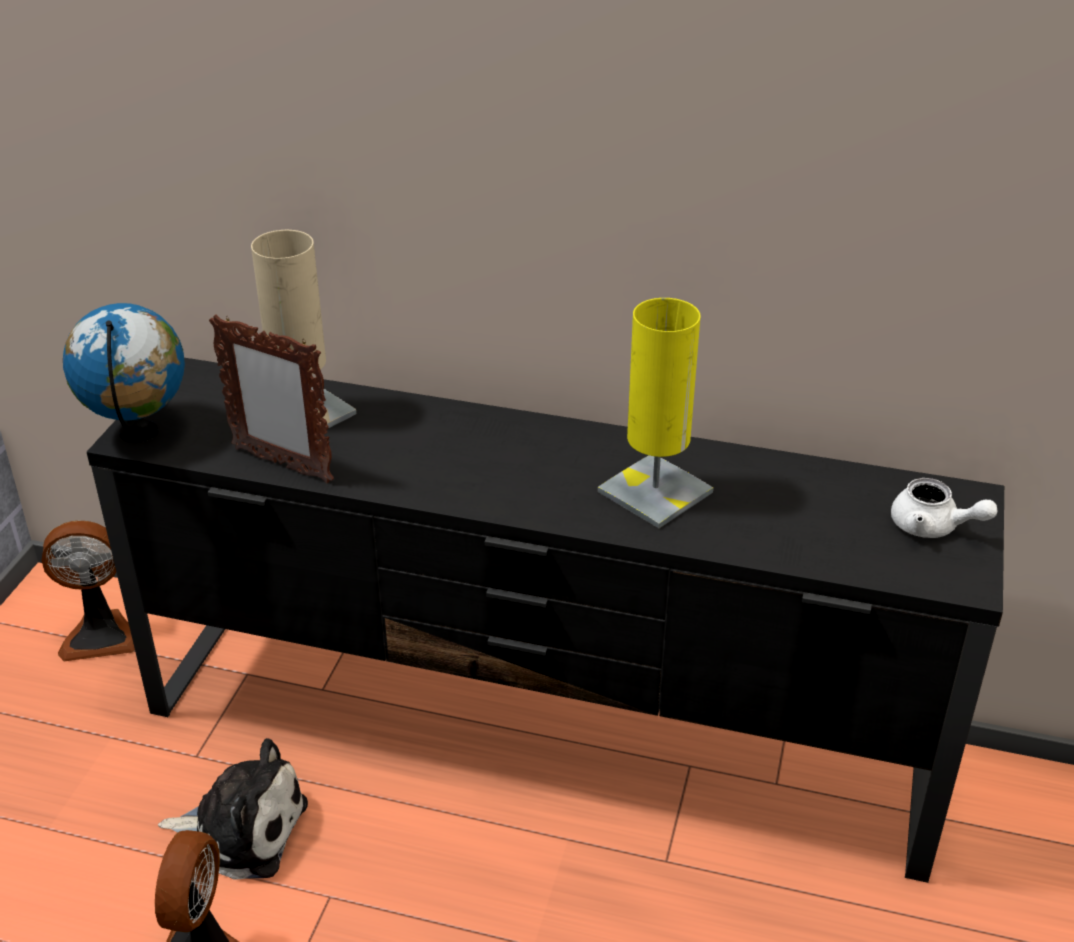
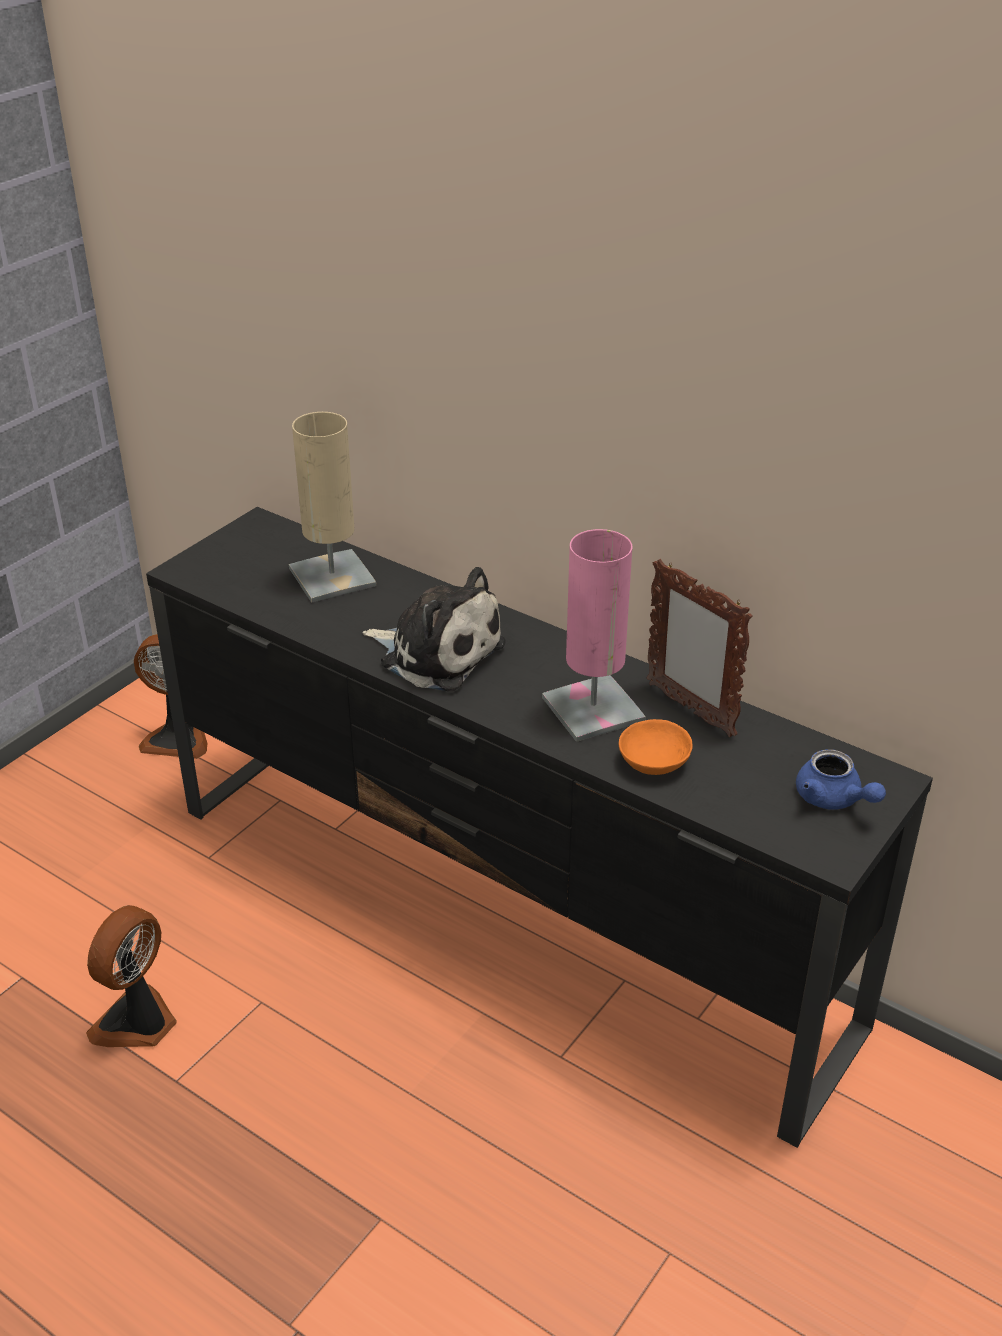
camera: 20 degrees right, 0 degrees up
globe [63,303,185,442] -> none
plush toy [158,738,308,880] -> plush toy moved to [362,567,506,691]
picture frame [209,314,334,483] -> picture frame moved to [647,559,753,737]
yellow table lamp [598,298,713,528] -> pink table lamp [542,529,646,742]
white teapot [891,478,997,538] -> blue teapot [796,749,886,810]
none -> orange bowl [619,719,693,775]

